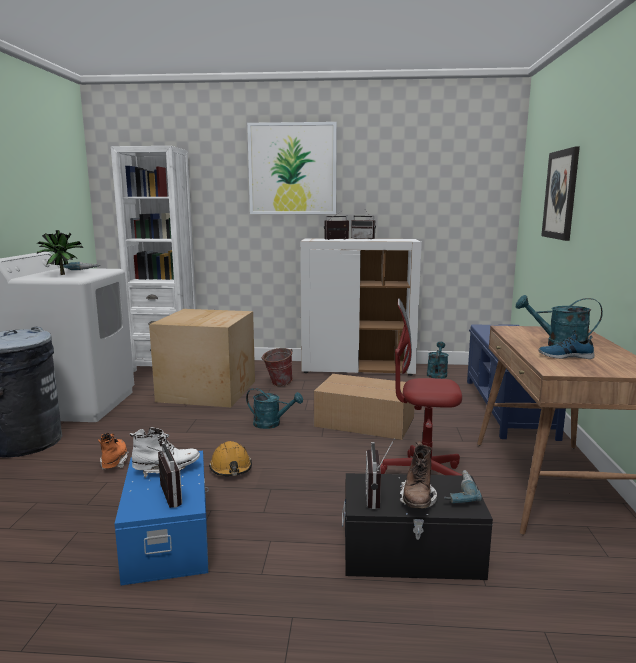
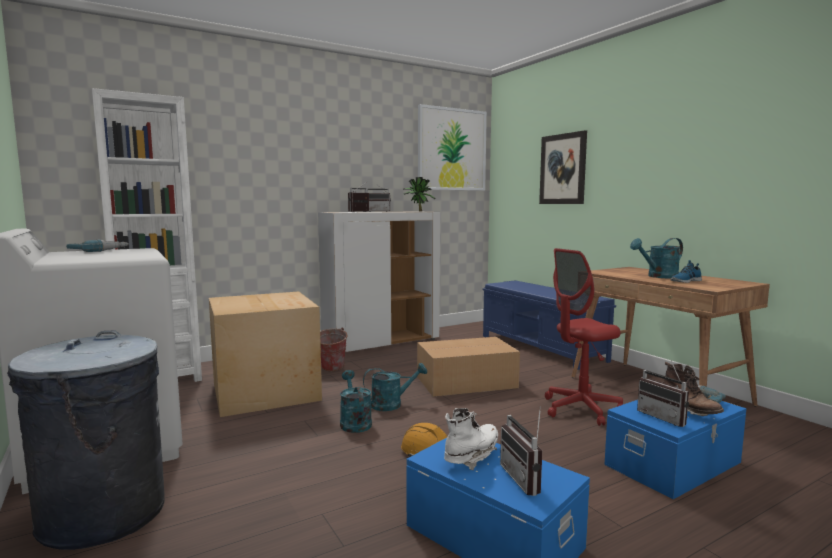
camera: 35 degrees left, 5 degrees down
potted plant [37,230,83,275] -> potted plant moved to [403,177,435,212]
orange boot [98,433,129,469] -> none
radio [146,443,182,508] -> radio turned 135 degrees counterclockwise [500,407,542,496]
picture [247,122,337,214] -> picture moved to [418,104,487,191]
black storage box [342,473,493,580] -> blue storage box [604,400,746,499]
turquoise watering can [427,341,448,379] -> turquoise watering can moved to [340,370,372,433]

